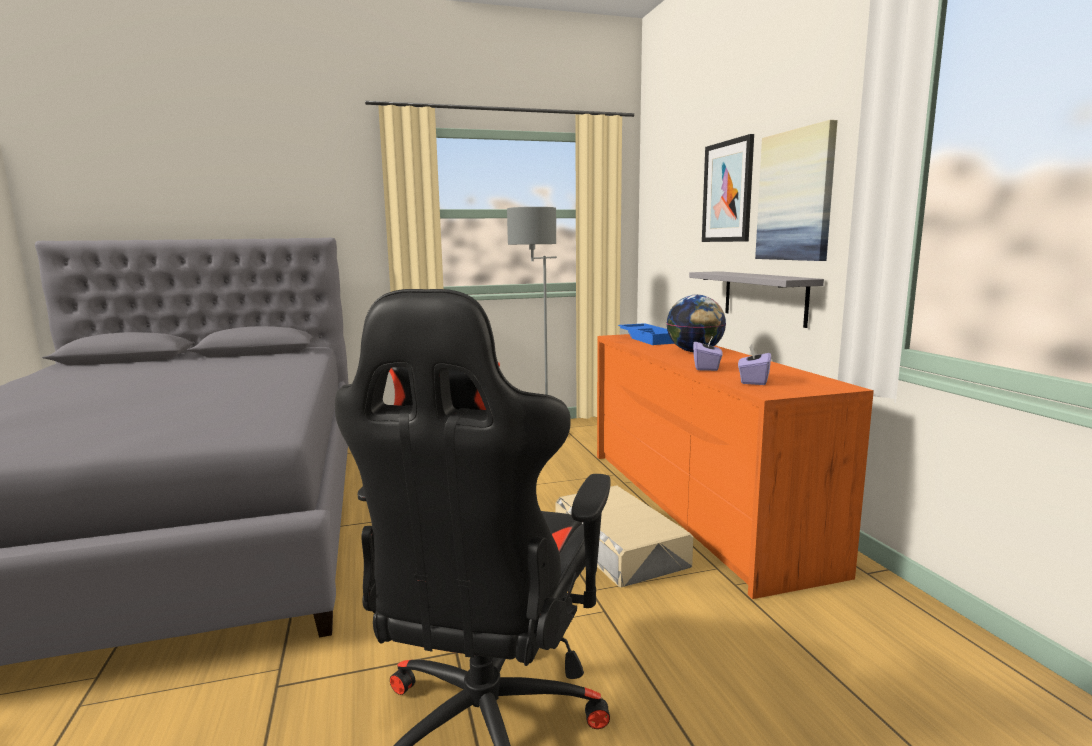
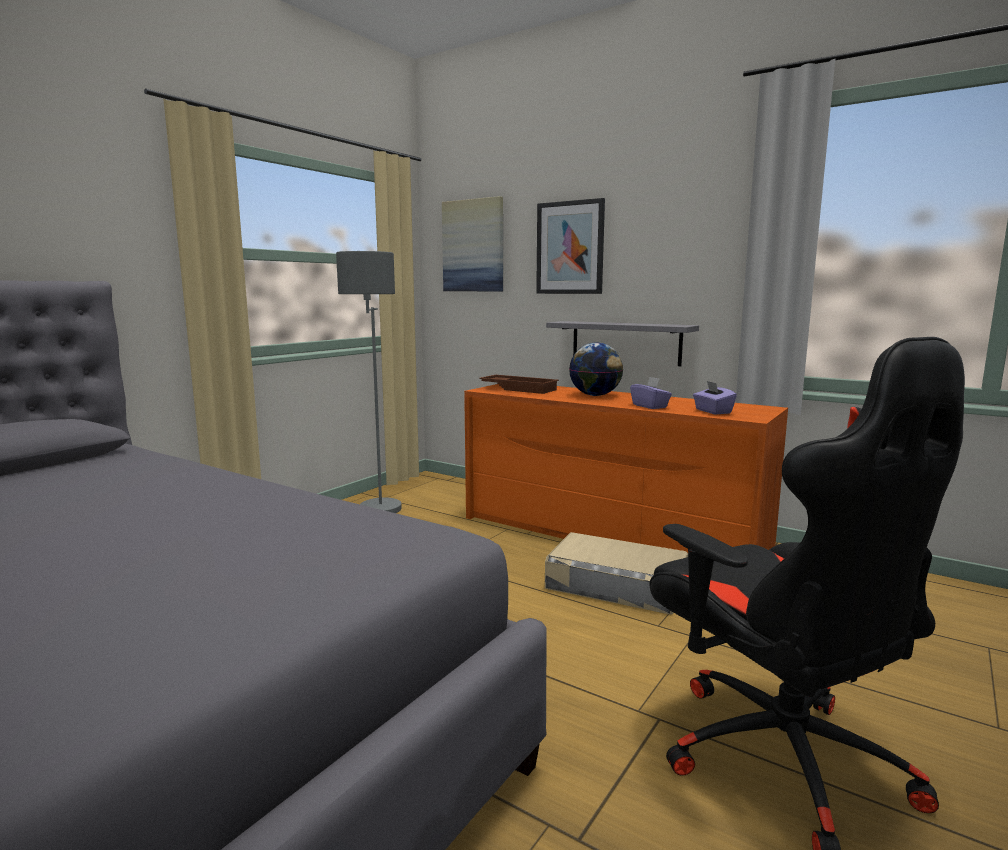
camera: 40 degrees left, 0 degrees up
blue tray [618,323,675,345] -> brown tray [479,375,559,394]
picture [755,120,838,261] -> picture moved to [442,196,503,291]

